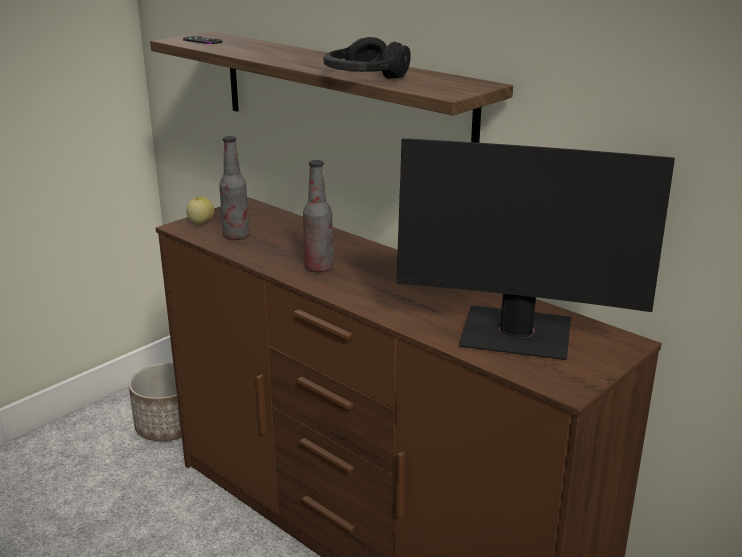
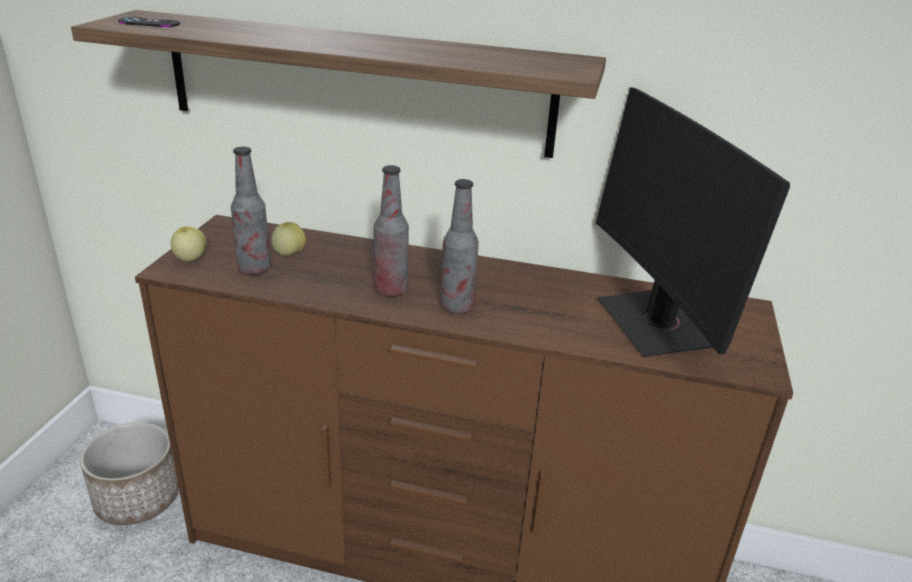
camera: 30 degrees left, 5 degrees up
black headphones [324,37,411,79] -> none
monitor [396,138,675,360] -> monitor turned 90 degrees clockwise [596,87,790,357]
none -> apple [271,222,306,256]
none -> bottle [440,179,479,314]

